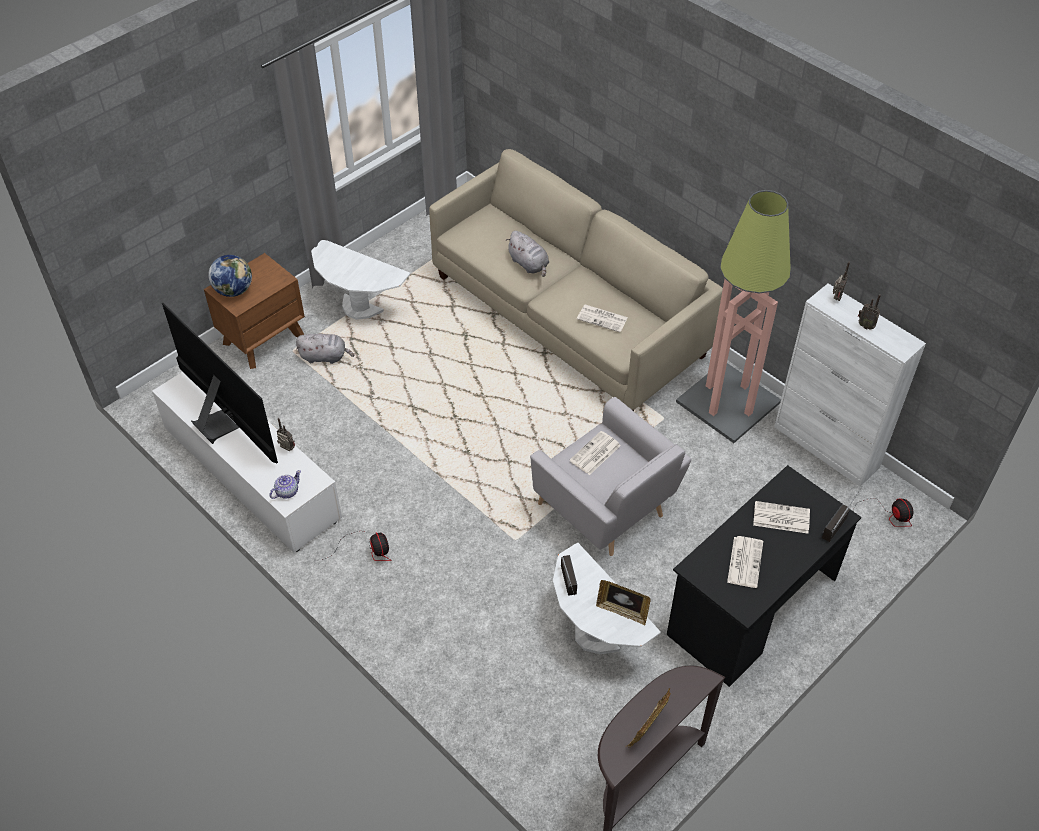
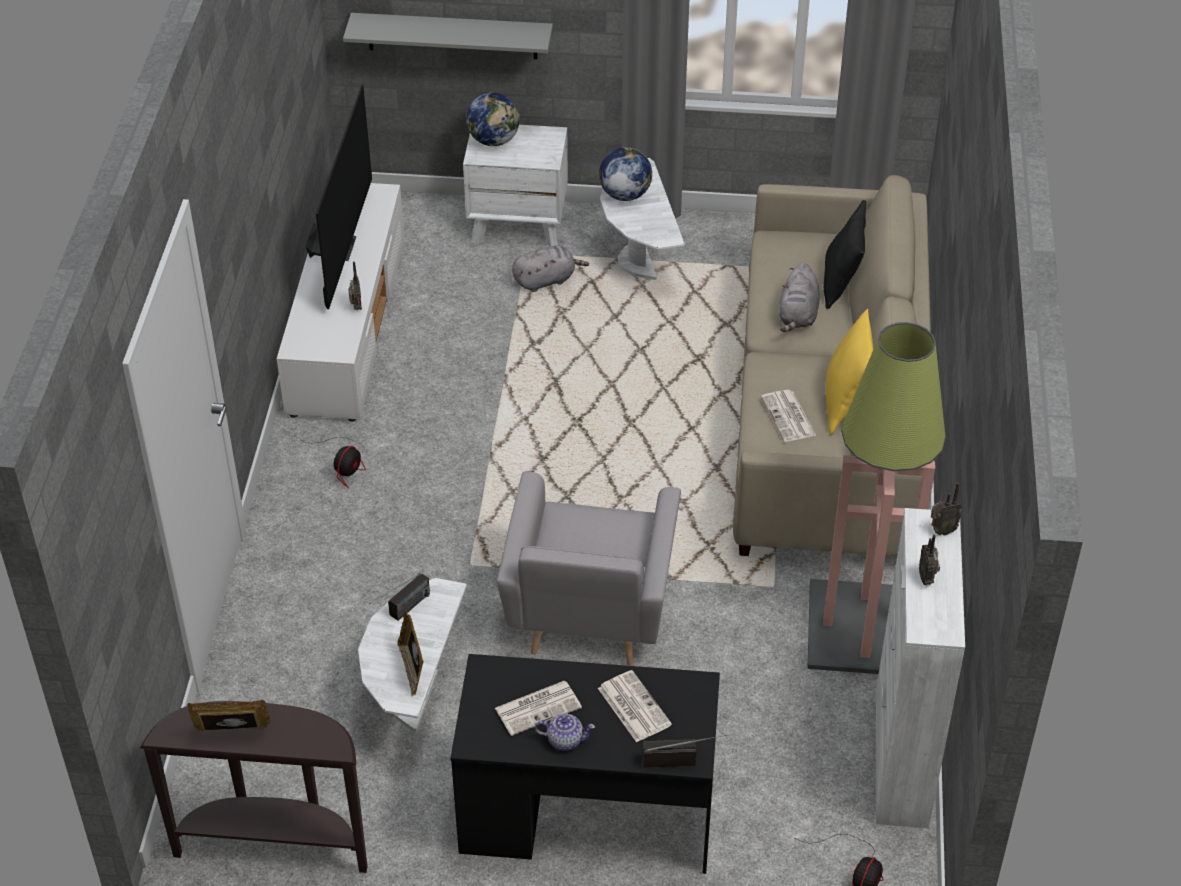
camera: 50 degrees right, 5 degrees down
brown nightstand [204,253,305,369] -> white nightstand [463,125,568,247]
teapot [269,470,301,499] -> teapot moved to [535,714,595,751]
grey plush toy [296,333,354,364] -> grey plush toy turned 75 degrees counterclockwise [512,245,589,292]
newspaper [569,431,621,475] -> none
none -> grey shelf [343,13,553,59]
none -> globe [599,147,652,201]
none -> black pillow [824,200,866,309]
none -> yellow pillow [825,309,873,435]

